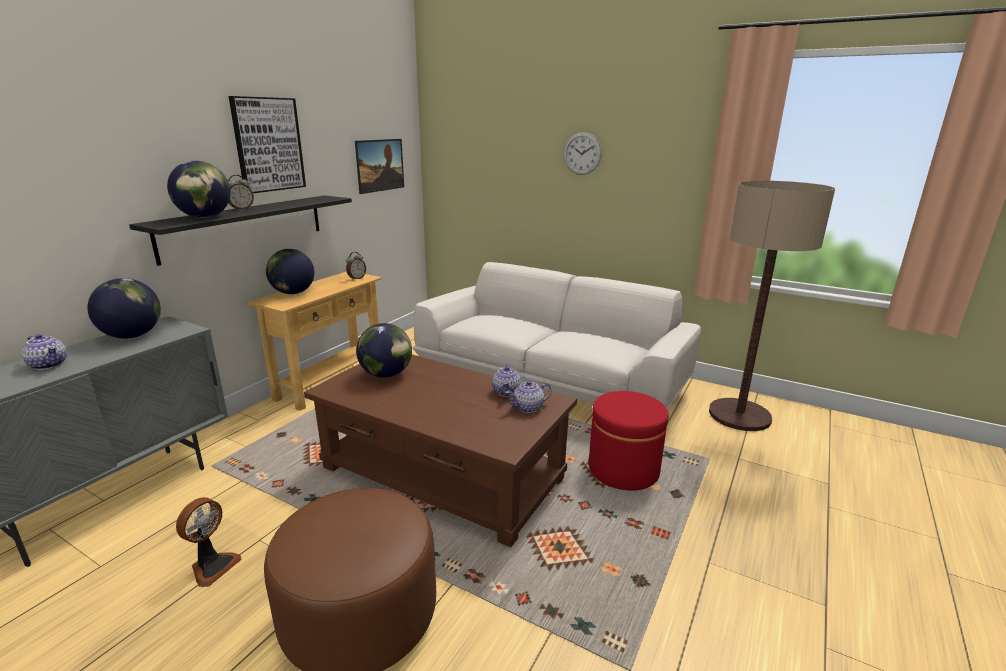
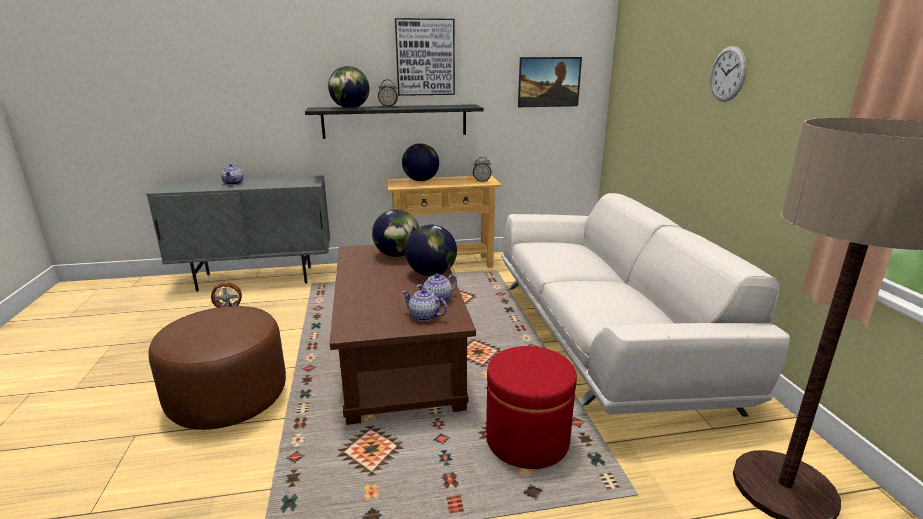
camera: 50 degrees right, 0 degrees up
globe [87,278,161,339] -> globe moved to [405,225,457,276]

